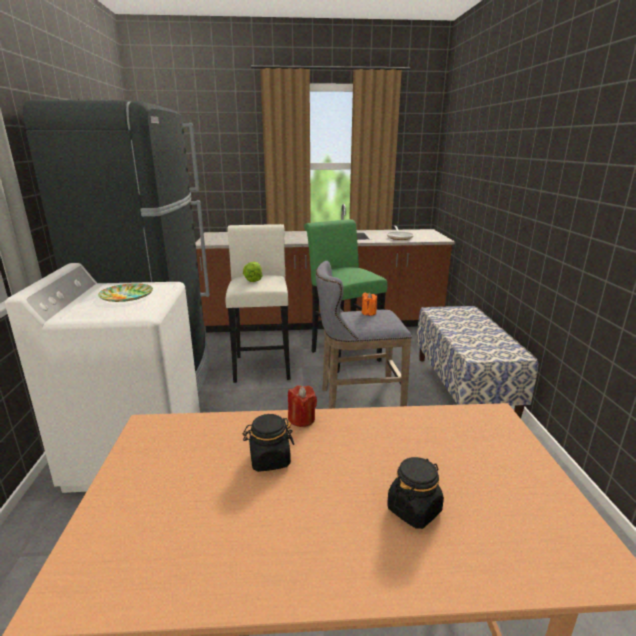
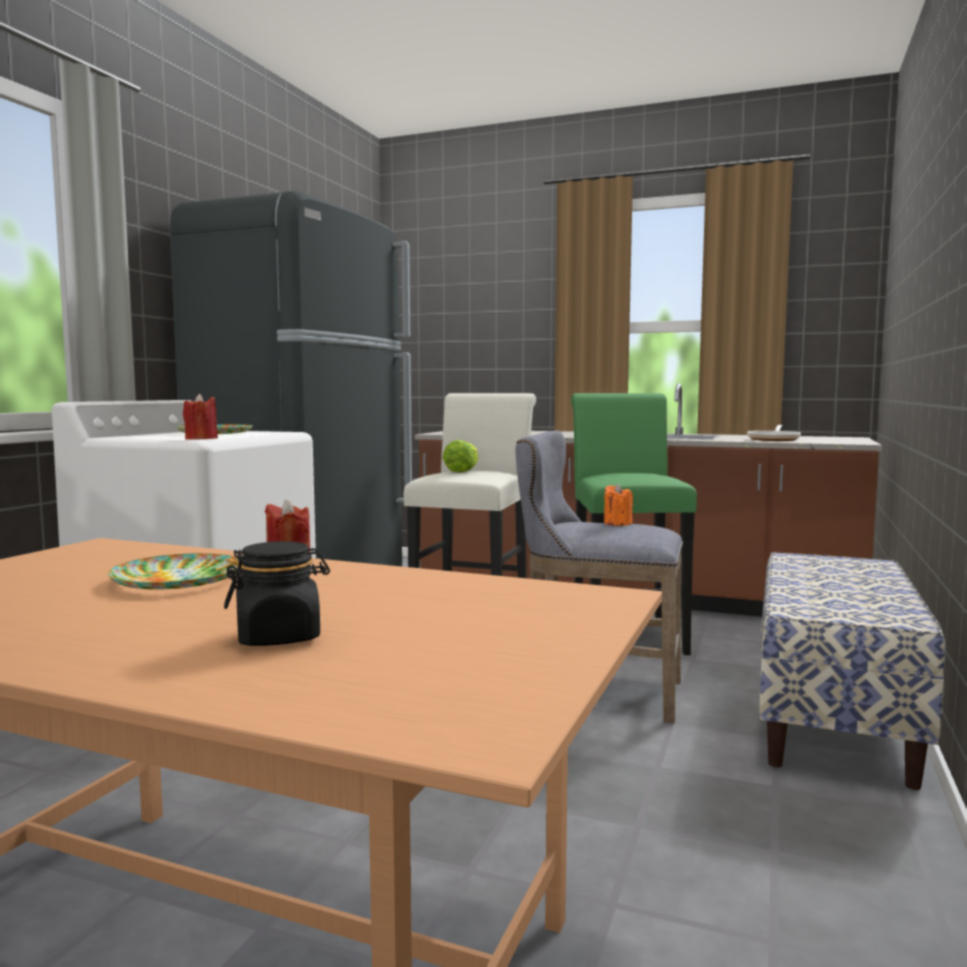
camera: 25 degrees right, 15 degrees down
black jar [243,414,294,472] -> plate [108,553,238,590]
none -> red candle [183,394,218,440]

